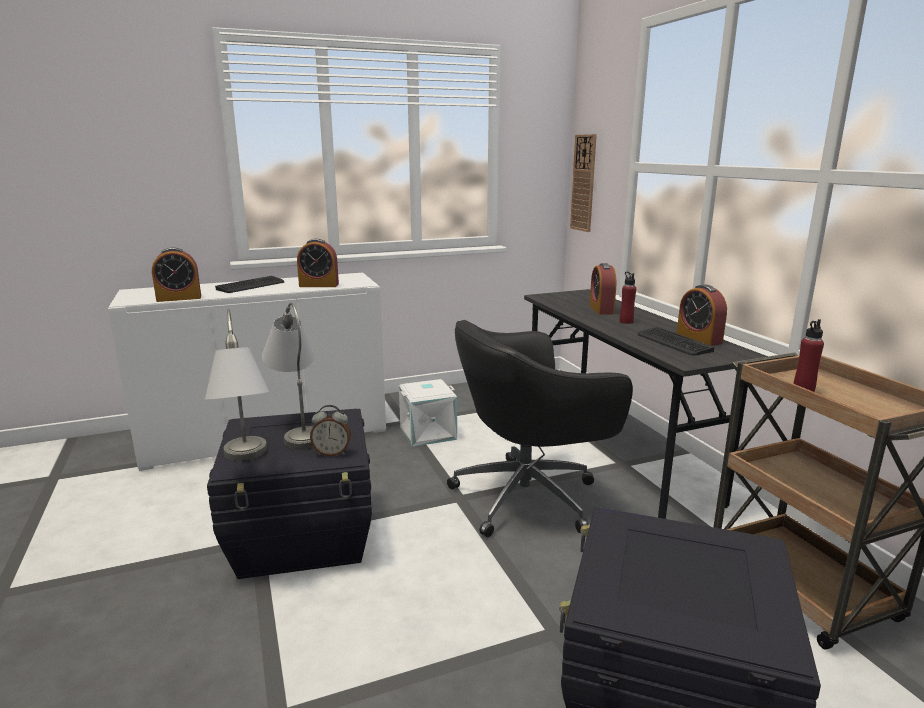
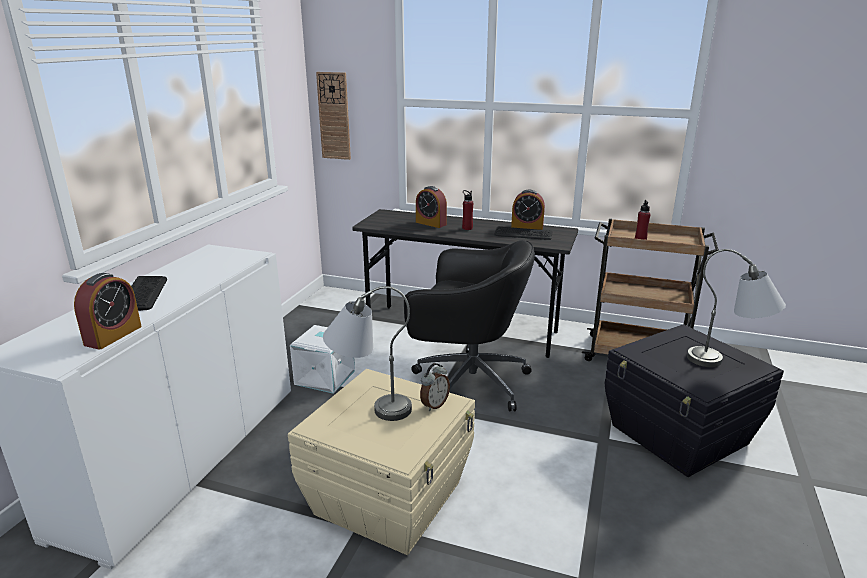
camera: 50 degrees left, 5 degrees up
grey table lamp [205,309,269,461] -> grey table lamp moved to [687,249,786,367]
black storage box [207,409,372,579] -> beige storage box [288,369,475,555]
alarm clock [297,239,339,287] -> none
black office chair [447,320,633,537] -> black office chair turned 90 degrees counterclockwise [404,240,535,412]

